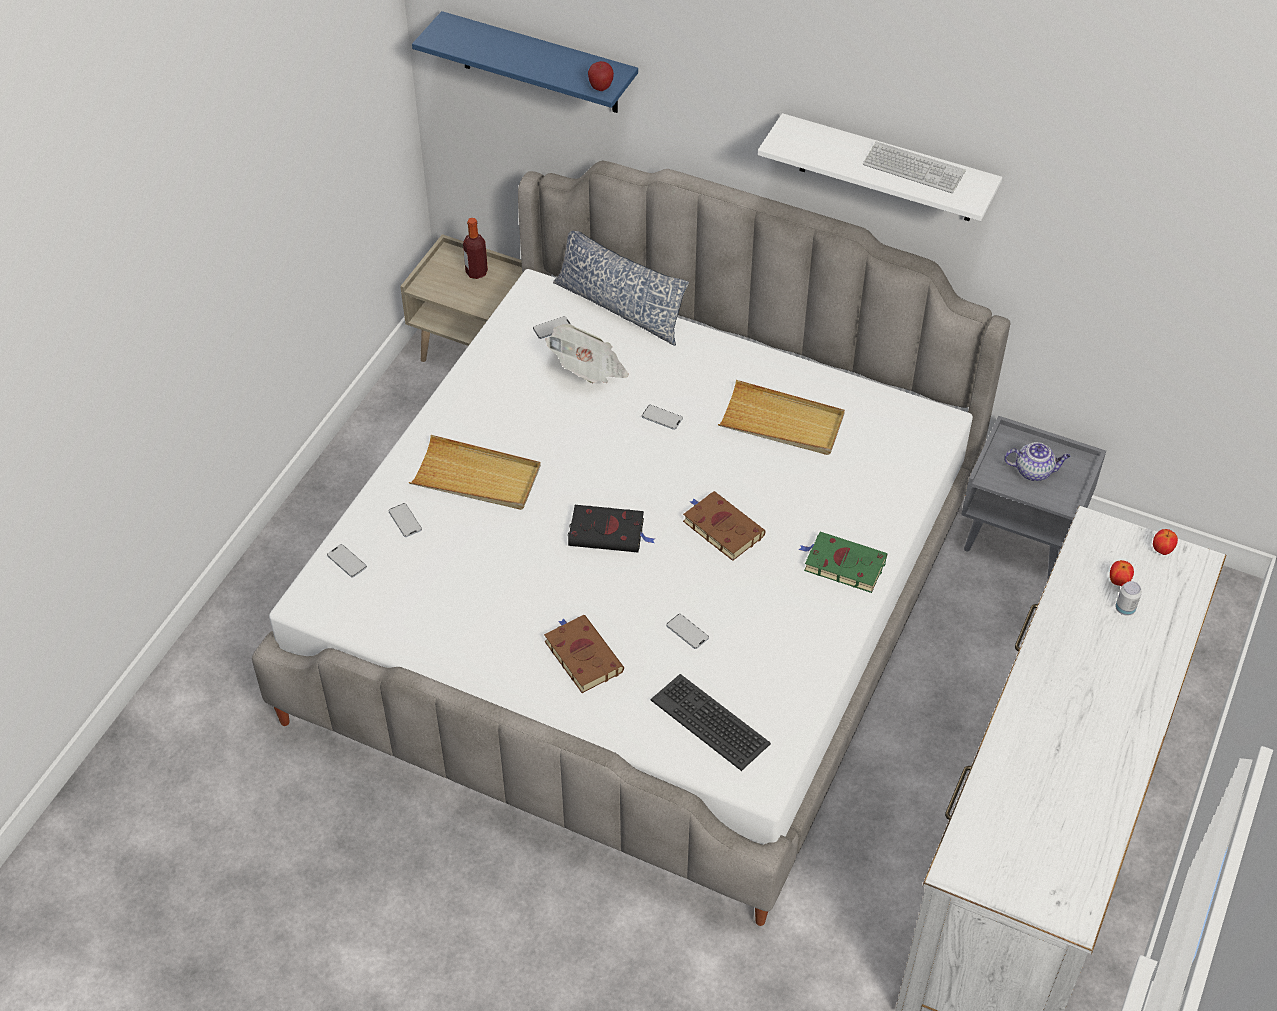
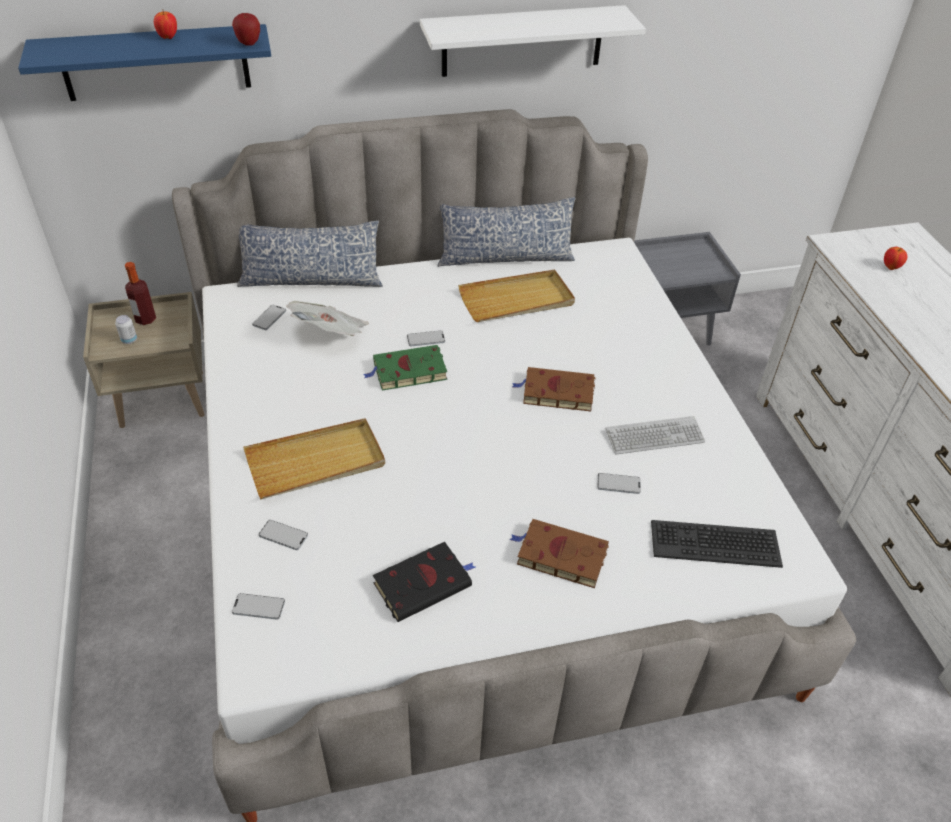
camera: 40 degrees left, 5 degrees down
black book [568,505,655,552] -> black book moved to [373,542,475,622]
green book [798,532,887,593] -> green book moved to [363,345,447,390]
keyboard [863,142,966,193] -> keyboard moved to [606,416,705,454]
teapot [1004,442,1070,481] -> none
can [1115,581,1142,616] -> can moved to [115,315,137,344]
apple [1153,529,1178,555] -> apple moved to [154,9,177,39]
none -> pillow [438,197,576,267]

